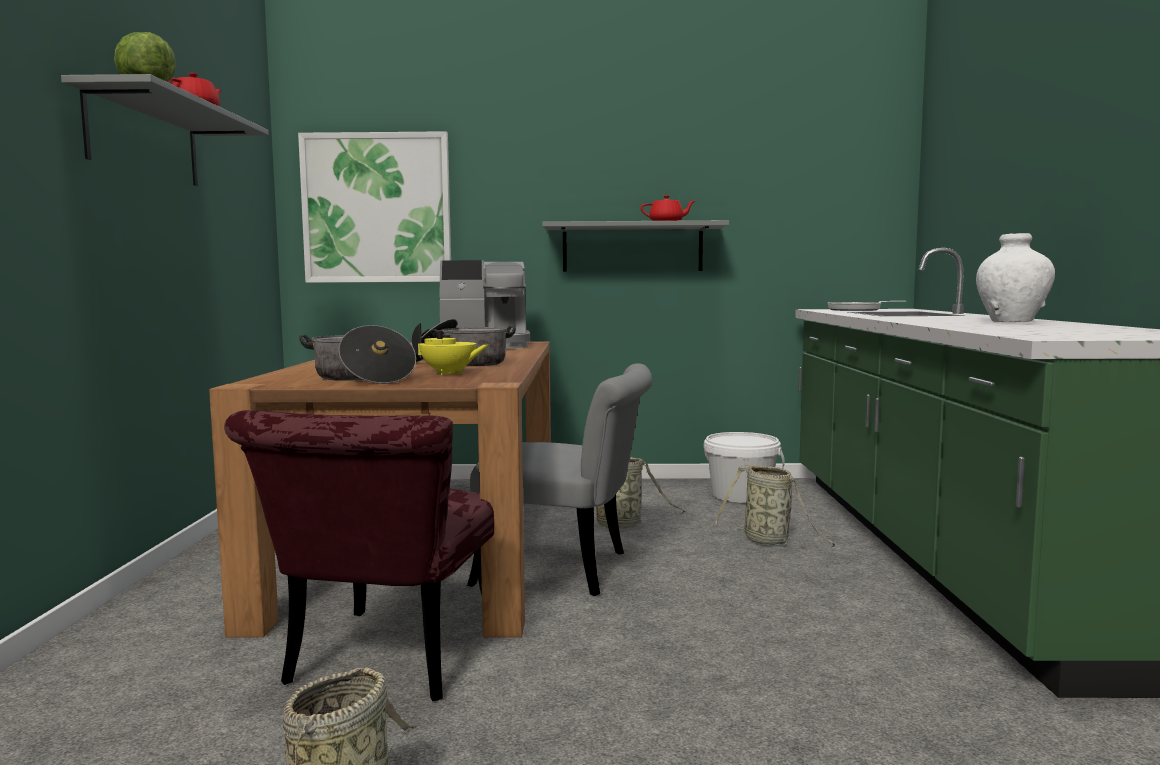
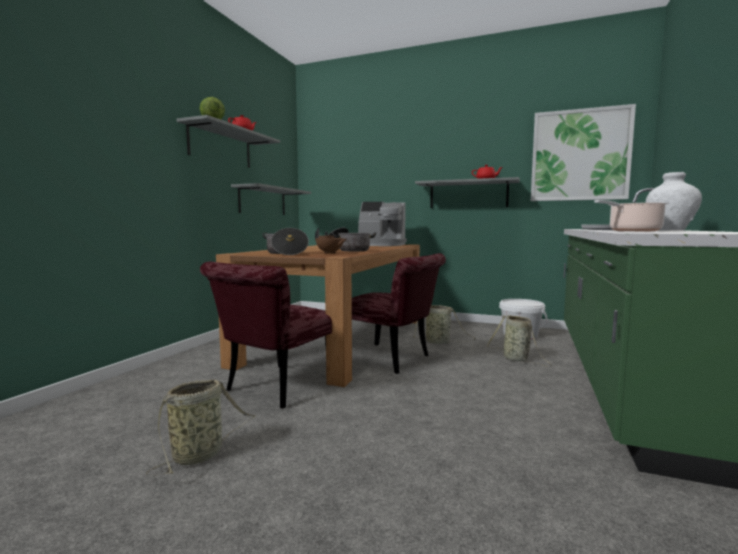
camera: 20 degrees right, 0 degrees up
picture [298,131,451,283] -> picture moved to [531,104,636,201]
yellow teapot [412,323,488,375] -> brown teapot [315,228,346,254]
grey chair [467,363,652,596] -> red chair [352,253,446,374]
none -> grey shelf [231,183,311,215]
none -> cooking pot [594,200,669,231]

